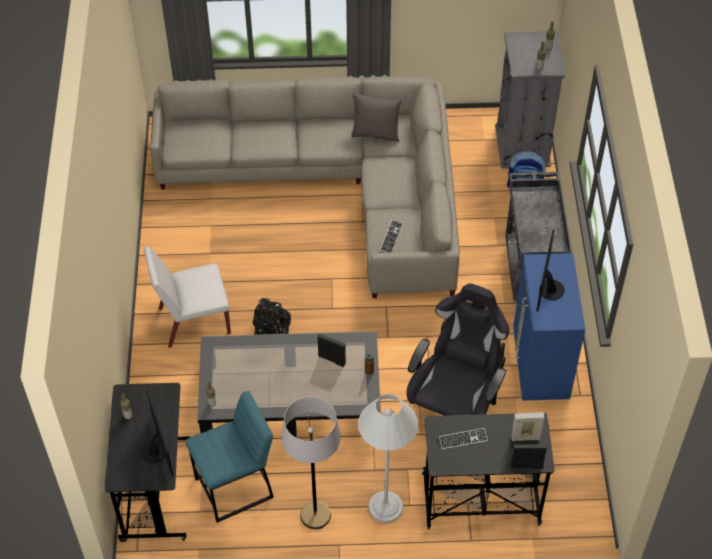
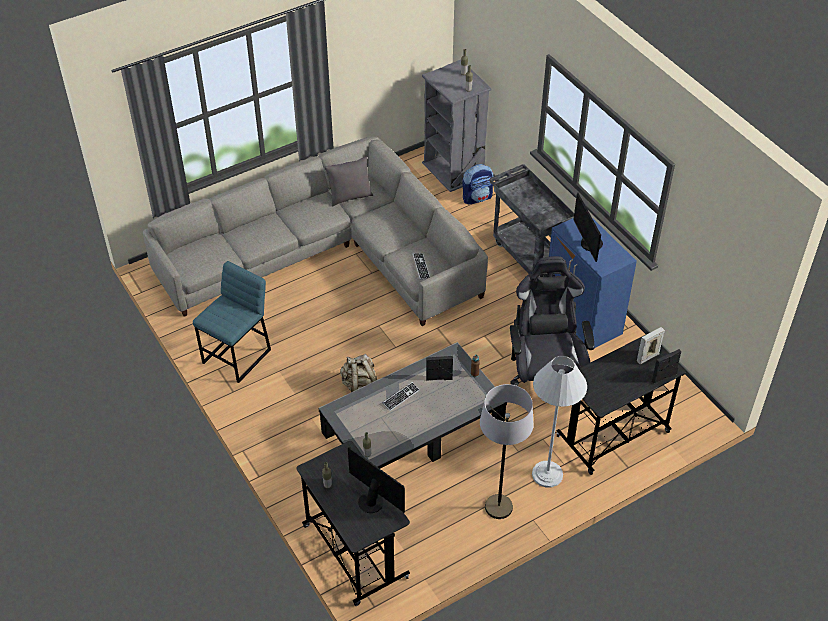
camera: 30 degrees left, 5 degrees down
white chair [144,246,231,348] -> none
blue stool [186,391,274,523] -> blue stool moved to [193,261,271,383]
black backpack [252,298,291,335] -> beige backpack [340,354,377,392]
keyboard [439,428,488,449] -> keyboard moved to [383,382,420,411]

